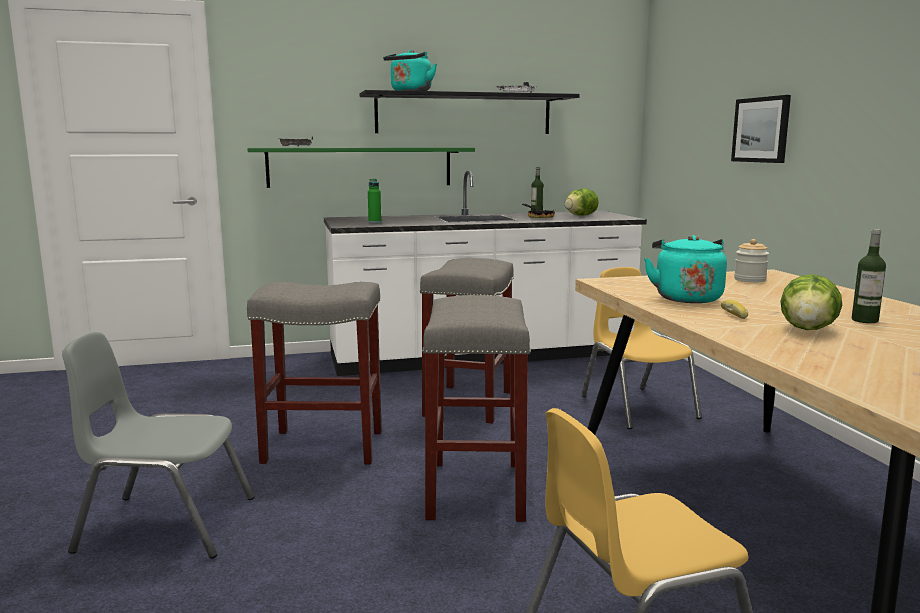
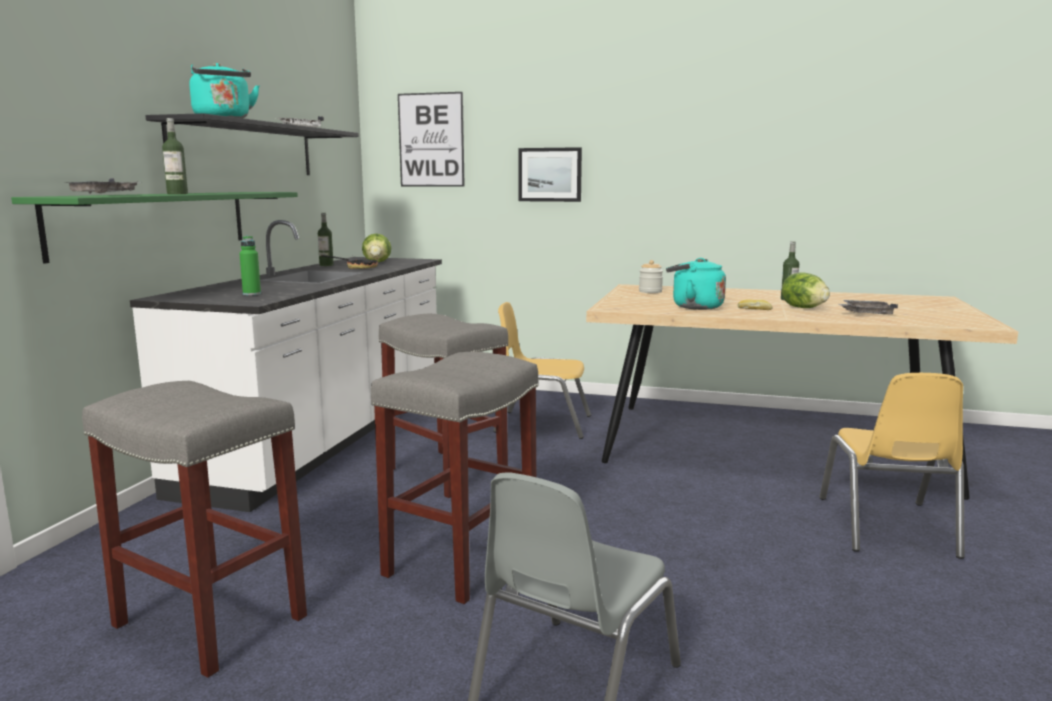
camera: 60 degrees left, 0 degrees up
grey stool [422,295,531,522] -> grey stool moved to [82,381,307,678]
none -> bottle [162,118,188,194]
none -> picture [398,92,465,187]
none -> grey tray [838,300,898,314]

